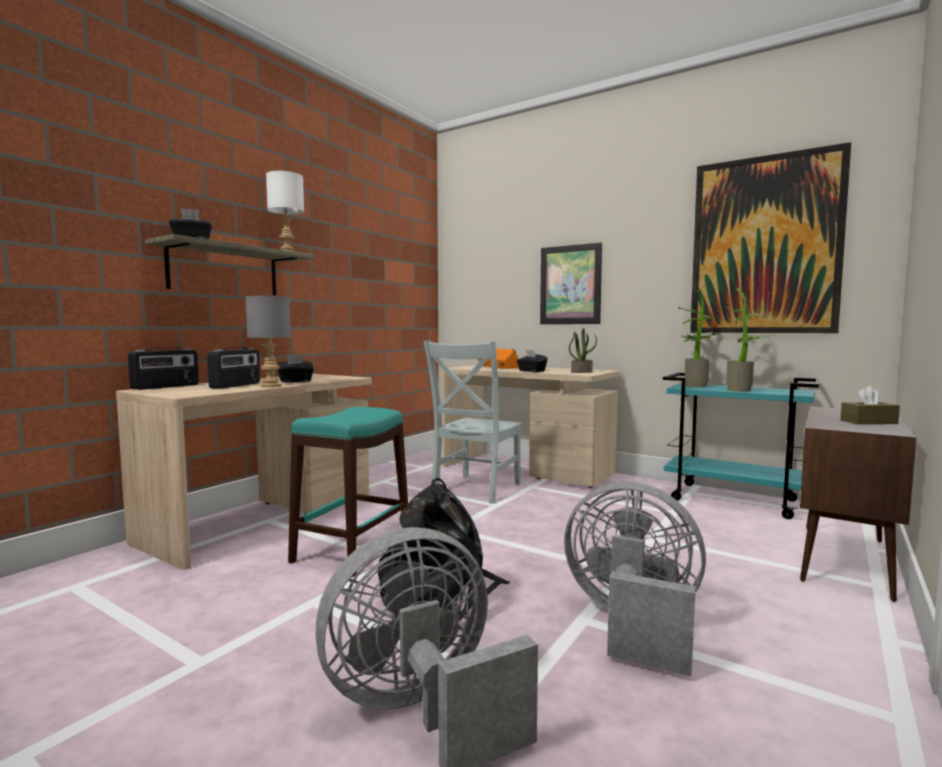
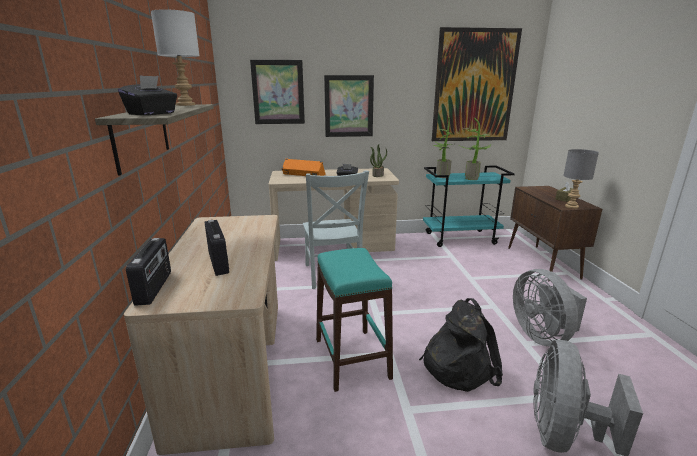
camera: 40 degrees left, 15 degrees up
grey table lamp [246,296,291,387] -> grey table lamp moved to [563,149,599,209]
black tissue box [276,355,314,383] -> none
grey fan [564,482,706,676] -> grey fan turned 90 degrees counterclockwise [513,269,587,346]
none -> picture [250,60,305,124]

